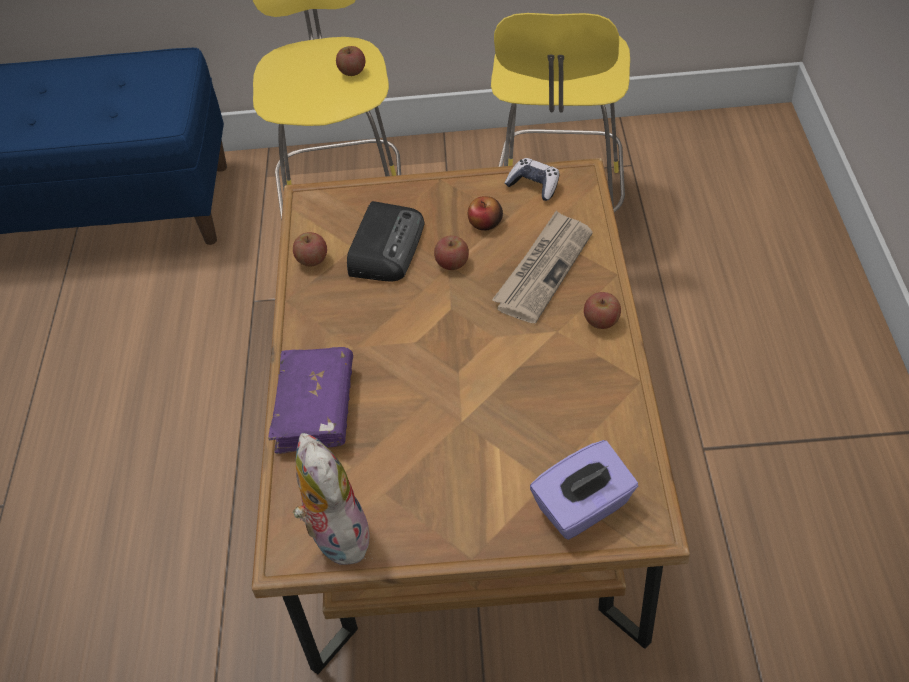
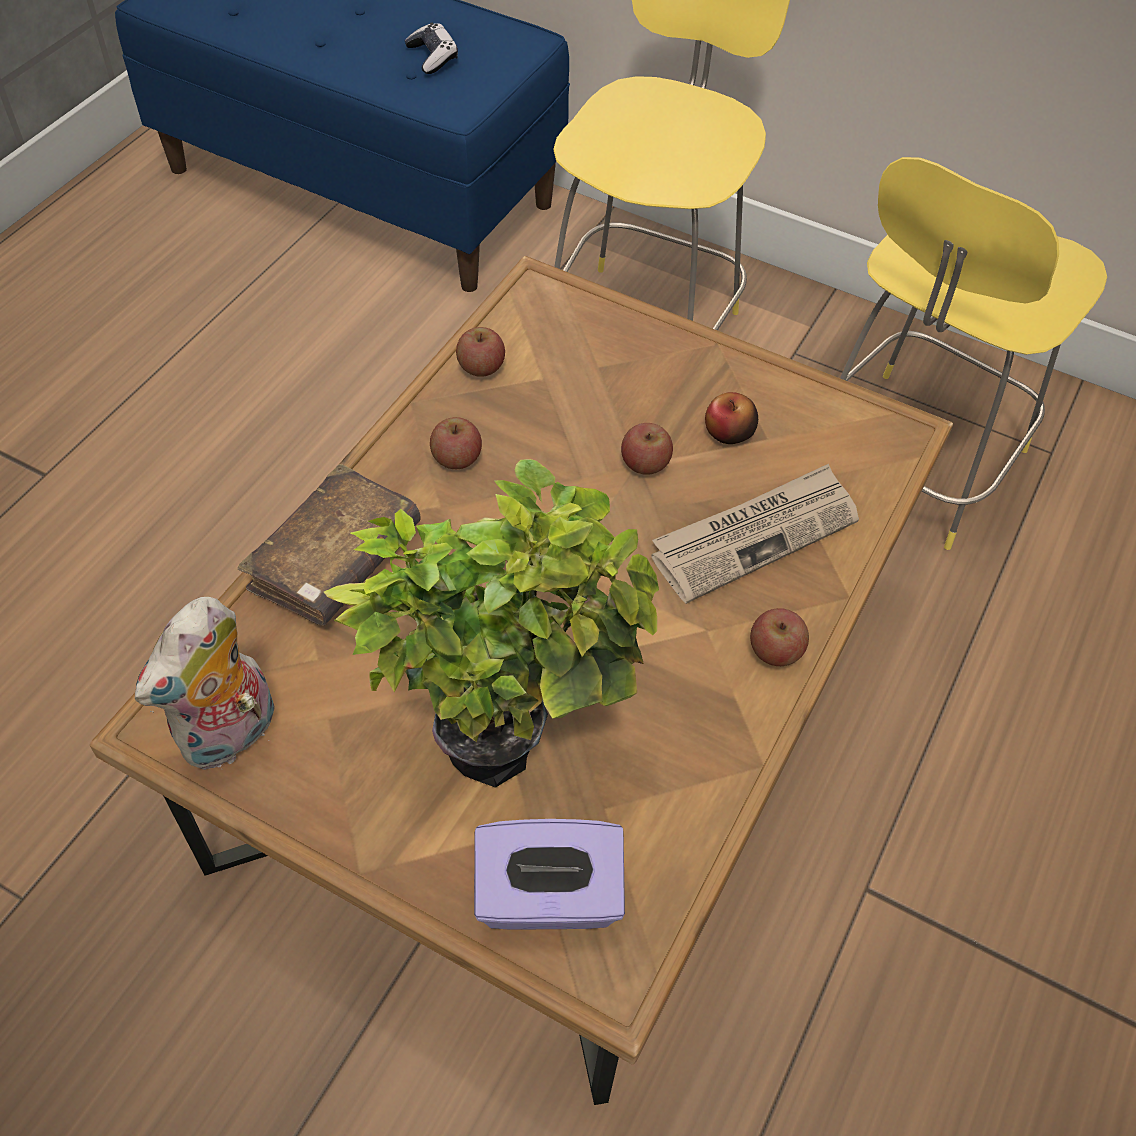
camera: 25 degrees right, 5 degrees up
purple book [268,347,353,454] -> brown book [237,464,420,626]
plush toy [293,433,372,565] -> plush toy turned 150 degrees counterclockwise [135,597,274,770]
apple [336,46,366,76] -> apple moved to [430,417,482,469]
radio [347,201,425,281] -> none
game controller [505,158,560,201] -> game controller moved to [405,22,458,74]
none -> potted plant [324,459,659,788]

